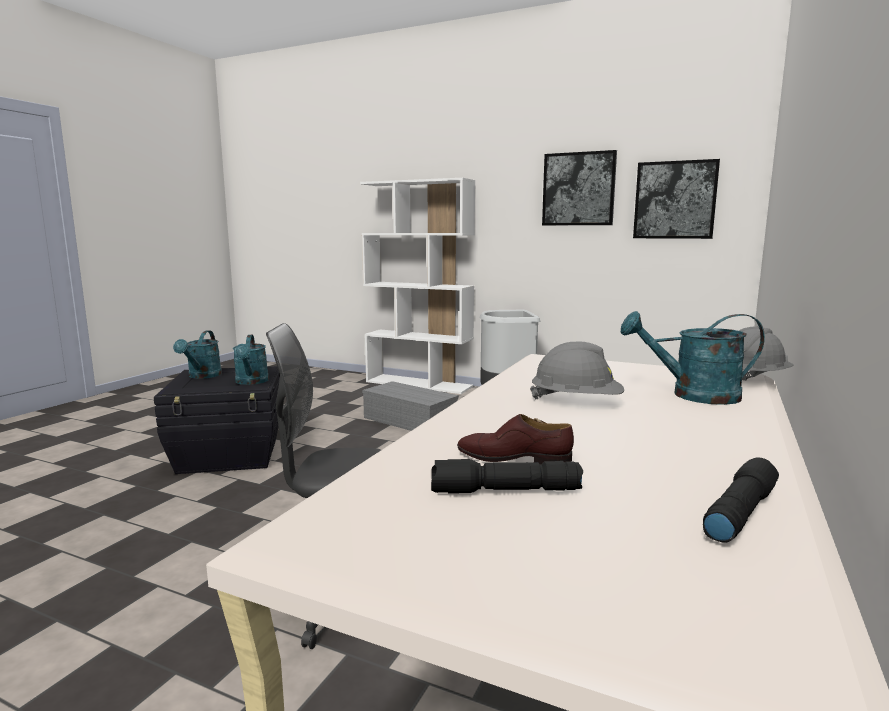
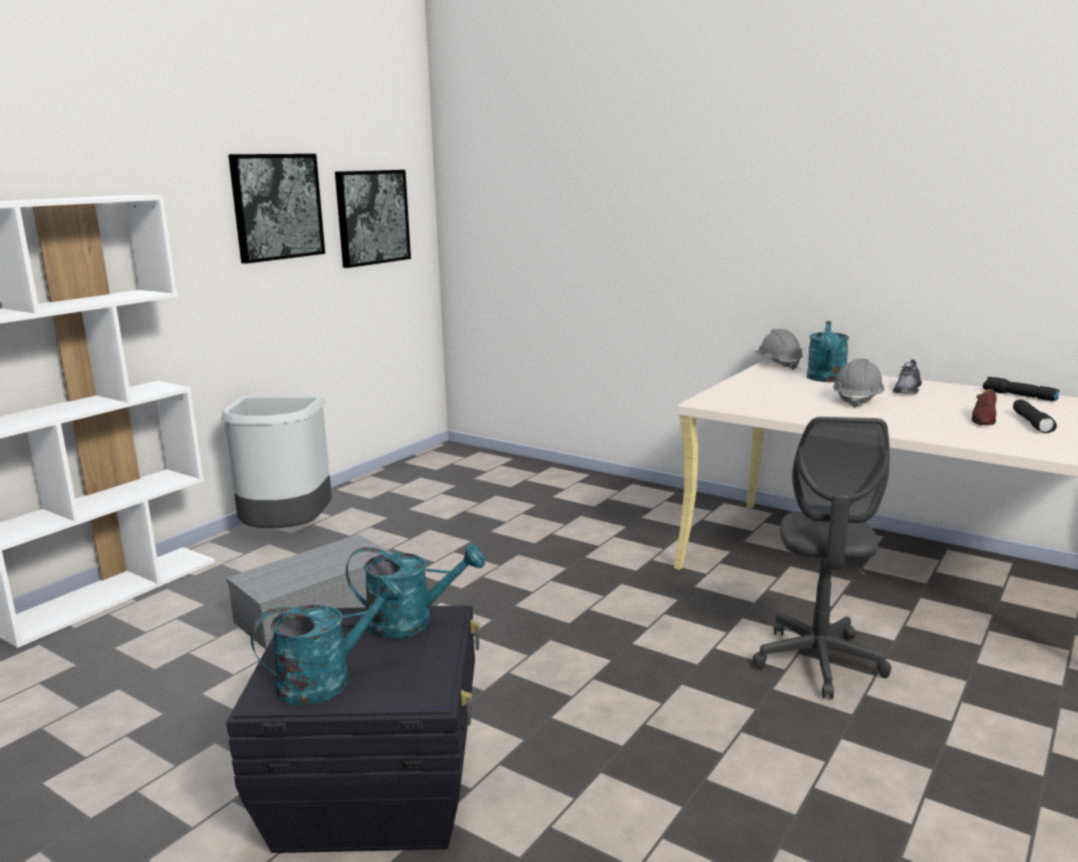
camera: 80 degrees left, 5 degrees up
turquoise watering can [173,331,222,379] -> turquoise watering can turned 45 degrees counterclockwise [251,576,403,705]
none -> grey shoe [892,359,922,394]

